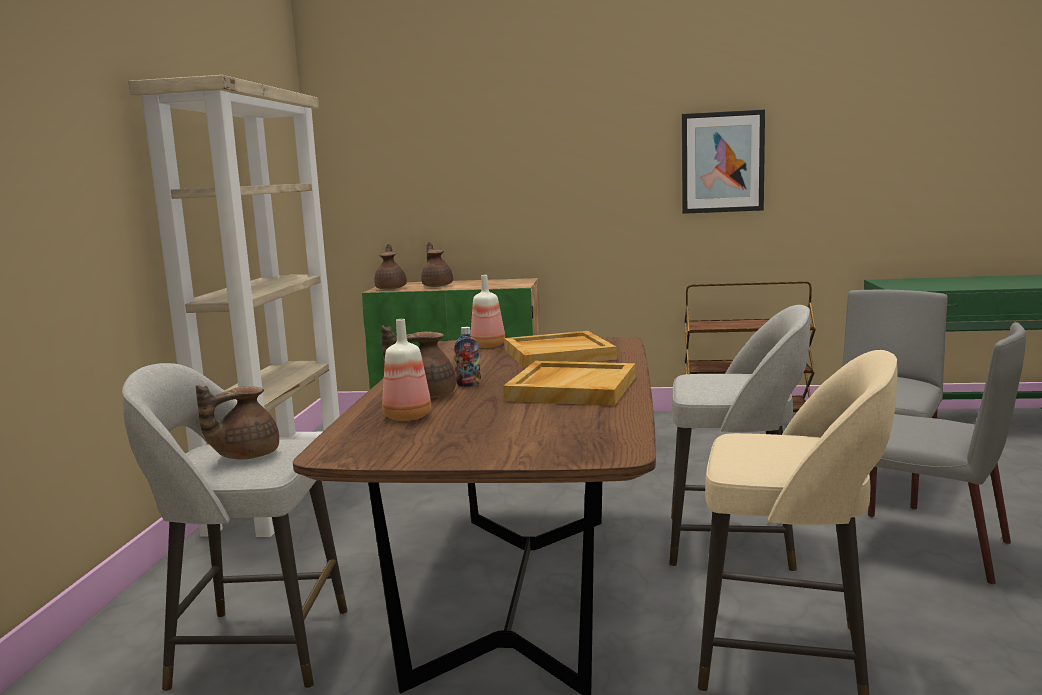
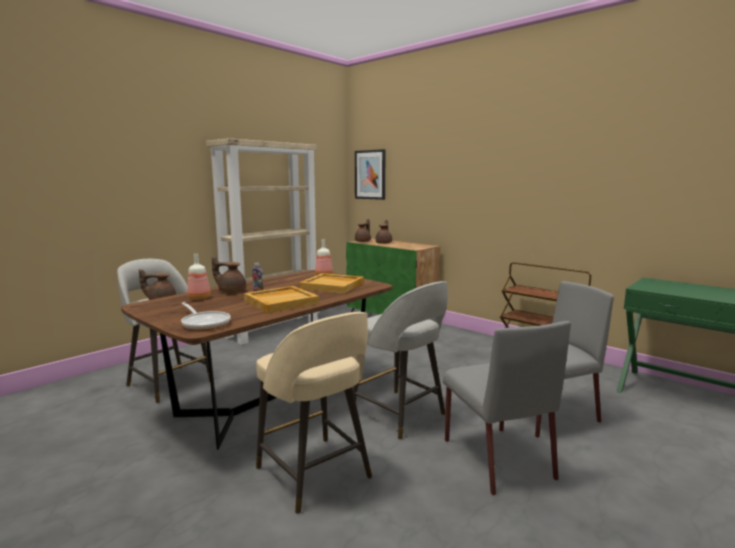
camera: 35 degrees right, 0 degrees up
picture [682,109,765,214] -> picture moved to [355,149,386,200]
none -> frying pan [181,302,231,330]

